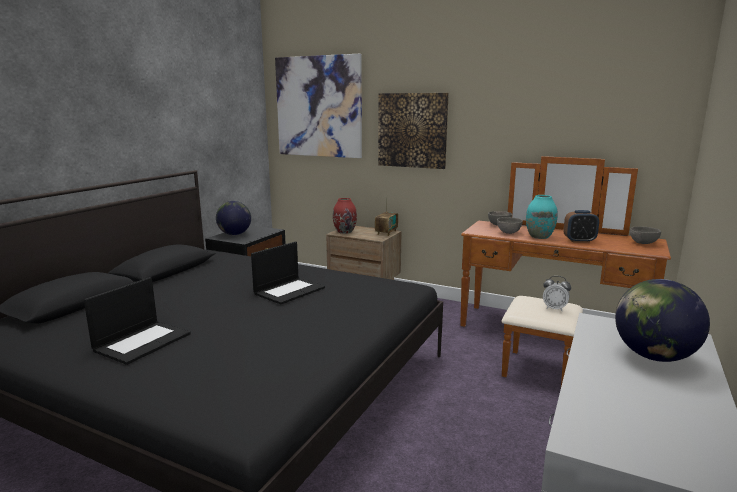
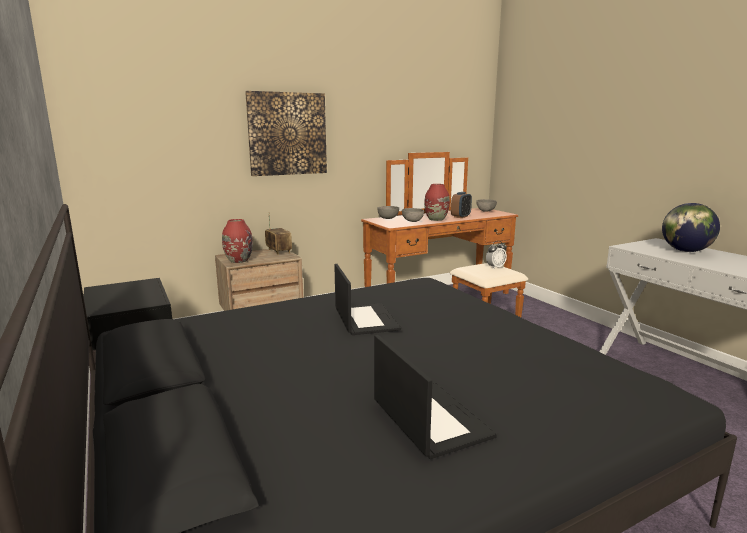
camera: 55 degrees left, 0 degrees up
globe [216,201,251,235] -> none
picture [275,54,362,158] -> none
turquoise vase [526,195,557,239] -> red vase [424,184,450,221]

